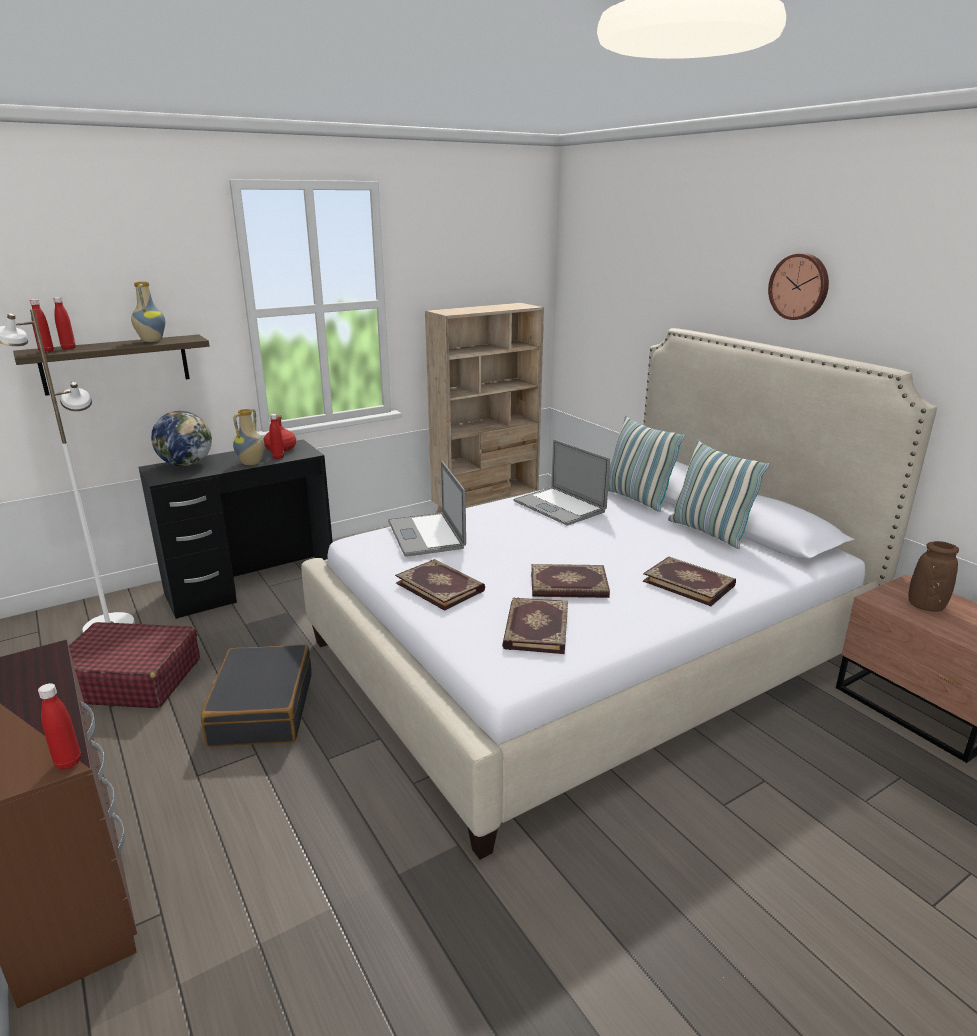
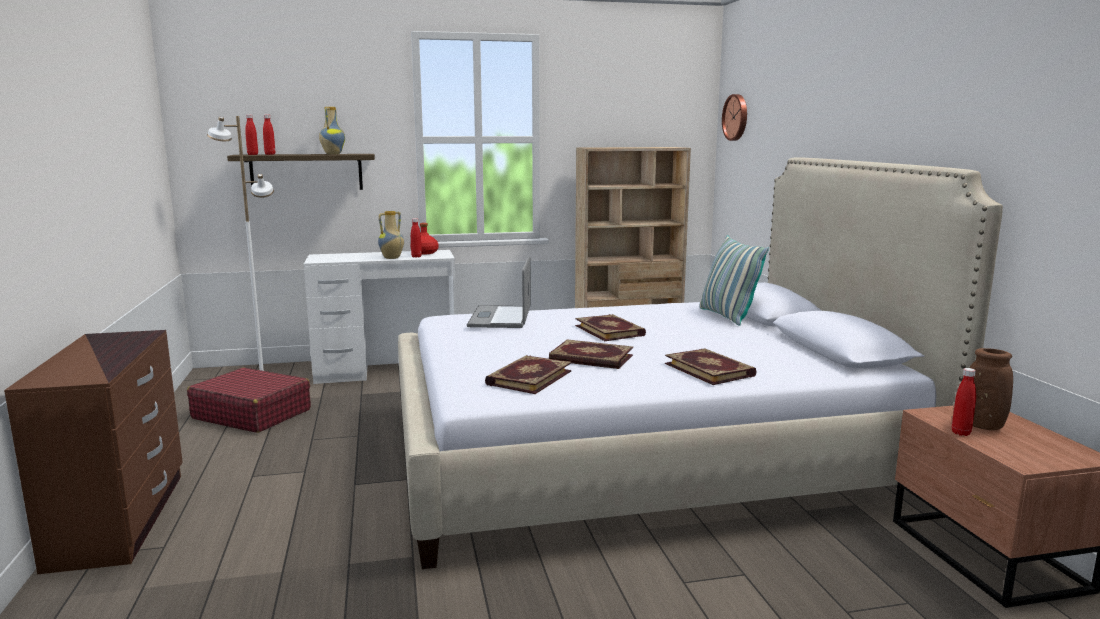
camera: 20 degrees right, 10 degrees down
red bottle [38,683,81,770] -> red bottle moved to [952,368,976,436]
black desk [139,439,333,619] -> white desk [304,250,456,384]
globe [151,411,212,467] -> none
black suitcase [201,645,312,747] -> none
book [395,559,485,611] -> book moved to [575,314,646,341]
laptop [514,439,610,526] -> none
pillow [668,440,770,549] -> none
wall clock [768,253,829,320] -> wall clock moved to [722,94,747,141]

